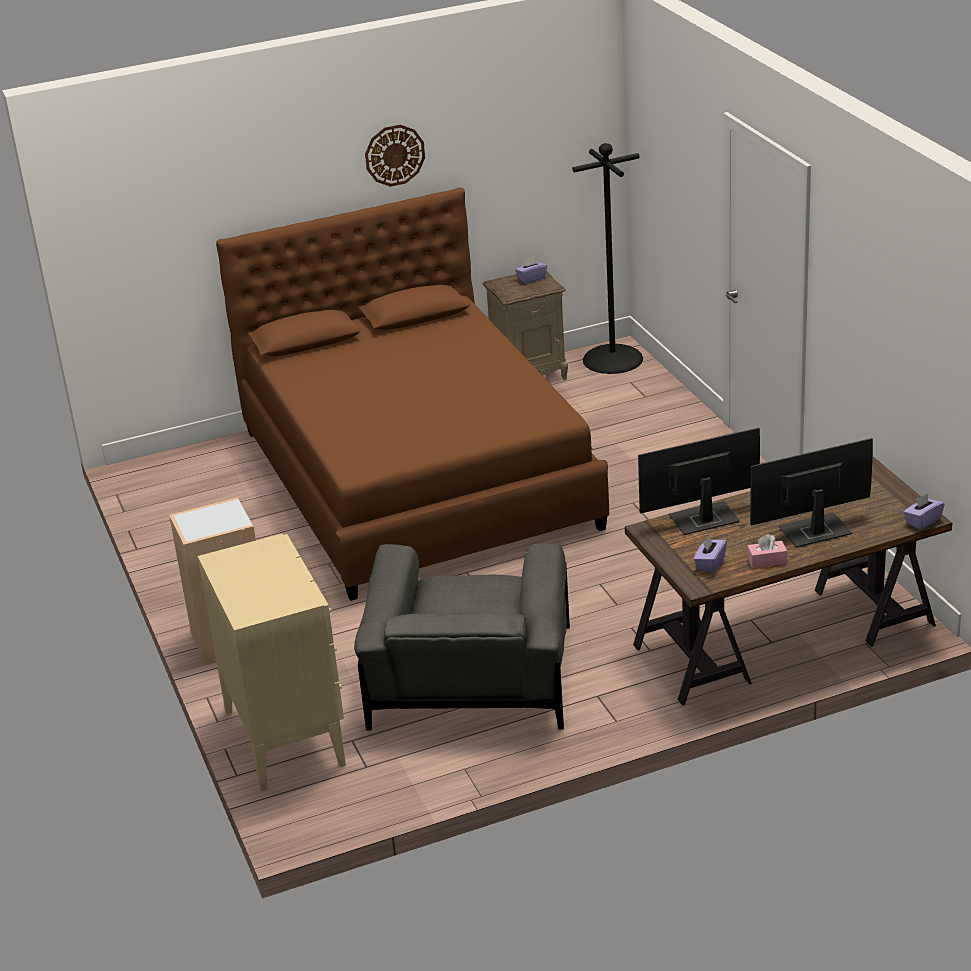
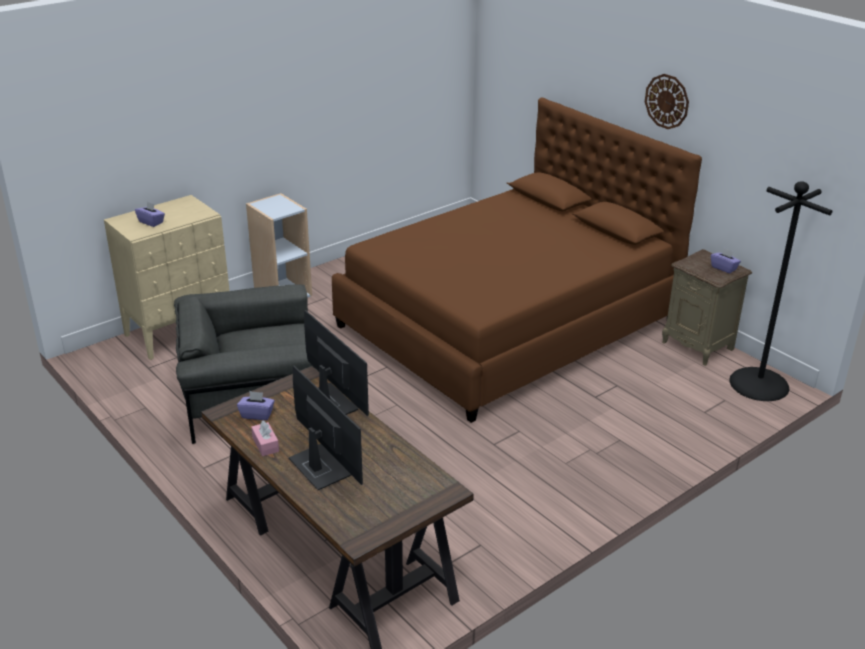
camera: 70 degrees right, 0 degrees up
purple tissue box [903,494,945,530] -> purple tissue box moved to [135,201,165,227]

